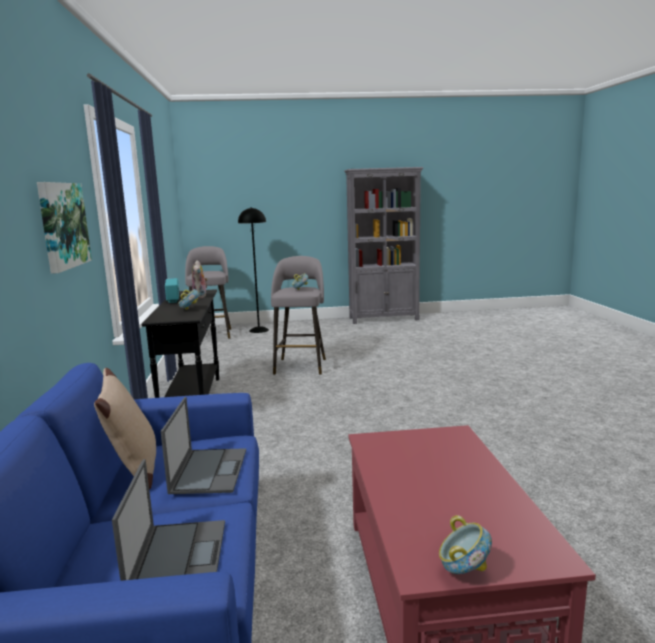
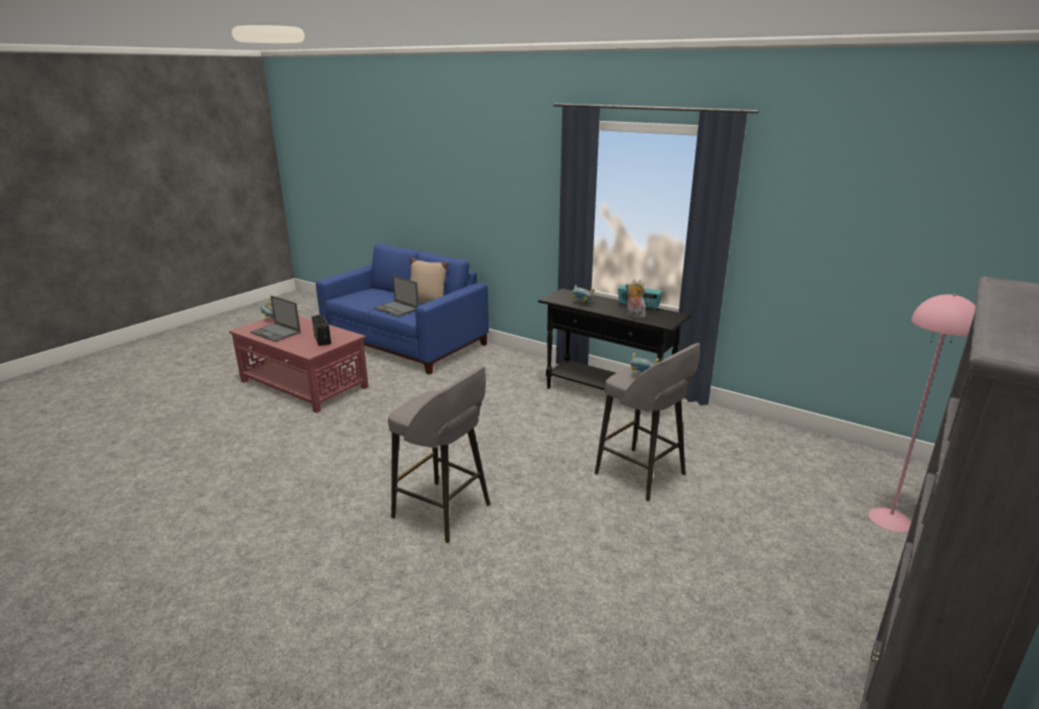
camera: 130 degrees right, 10 degrees up
picture [37,182,92,274] -> none
laptop [112,459,225,581] -> laptop moved to [250,295,301,342]
grey stool [185,246,231,339] -> grey stool moved to [388,366,491,543]
black floor lamp [238,207,269,333] -> pink floor lamp [869,294,976,532]
none -> radio [312,315,331,346]

